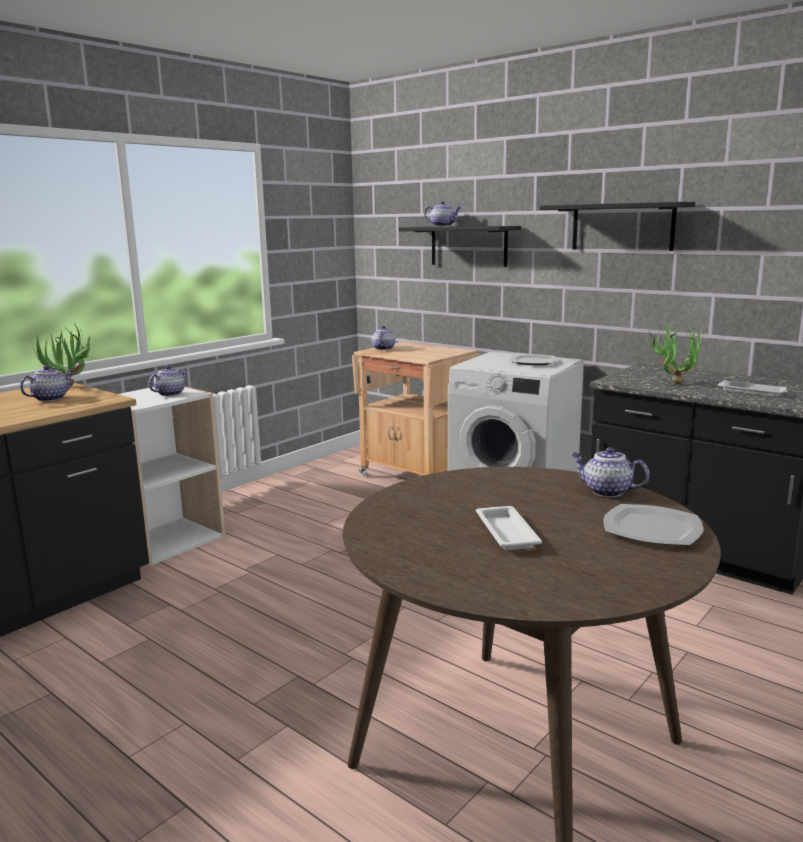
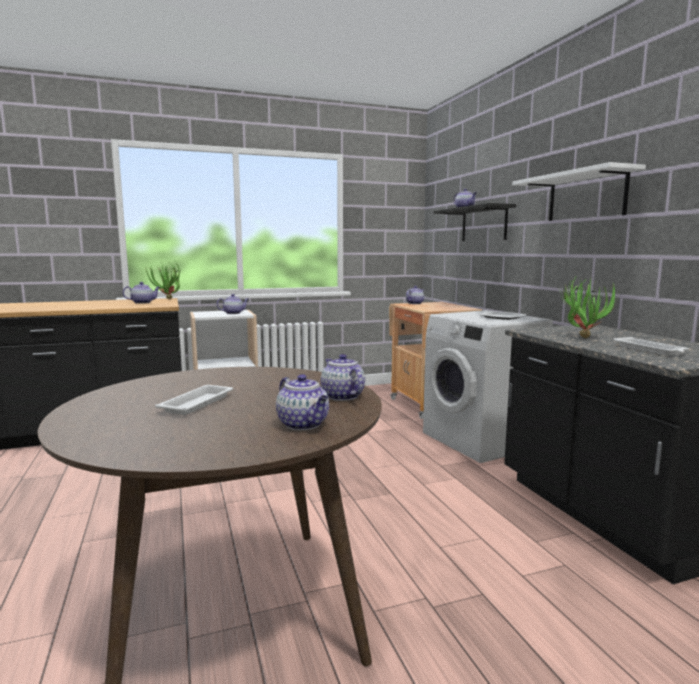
camera: 30 degrees right, 5 degrees down
black shelf [539,202,695,251] -> white shelf [512,162,646,221]
plate [604,504,703,546] -> teapot [276,374,329,430]

